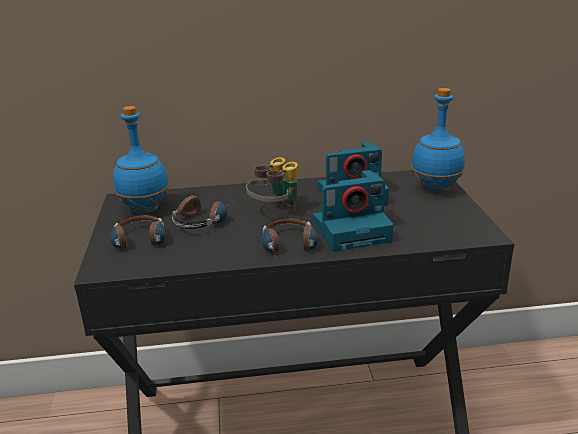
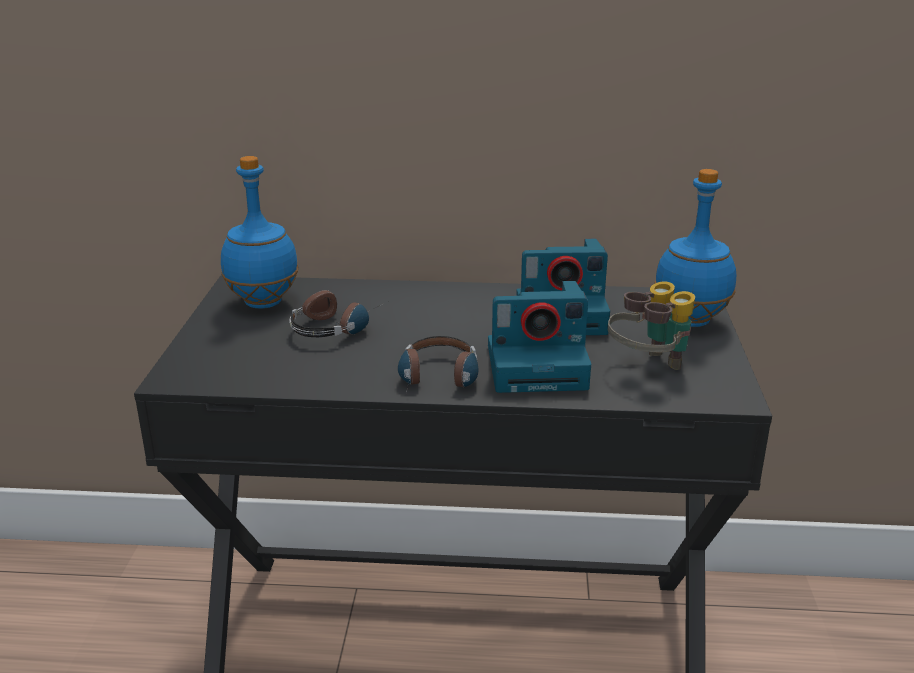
camera: 10 degrees right, 0 degrees up
headphones [110,214,166,252] -> none
binoculars [246,157,298,212] -> binoculars moved to [608,281,695,370]

